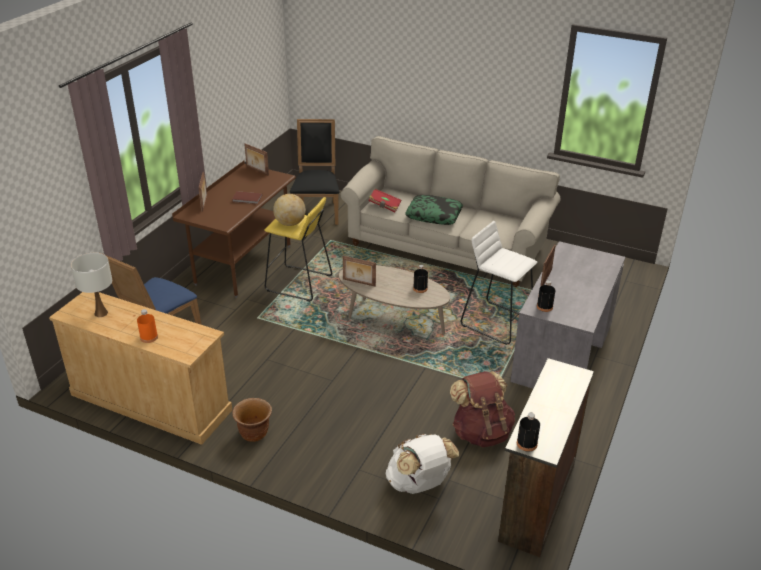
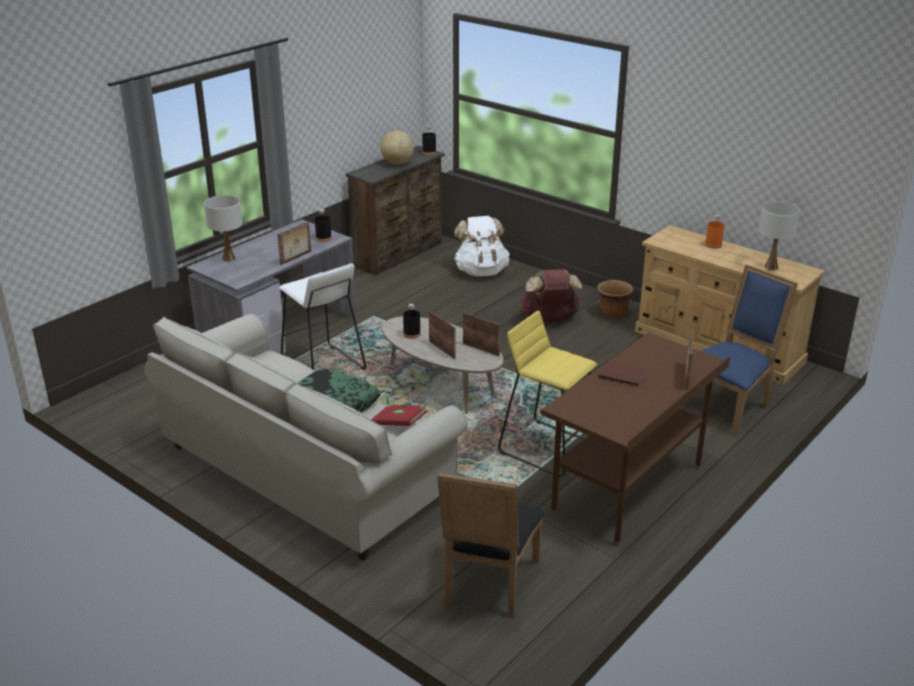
camera: 165 degrees left, 5 degrees down
picture frame [244,143,269,176] -> picture frame moved to [429,311,455,359]
globe [273,194,306,226] -> globe moved to [380,131,414,165]
brown backpack [450,371,515,447] -> brown backpack moved to [520,269,582,322]
none -> white table lamp [204,195,243,262]

